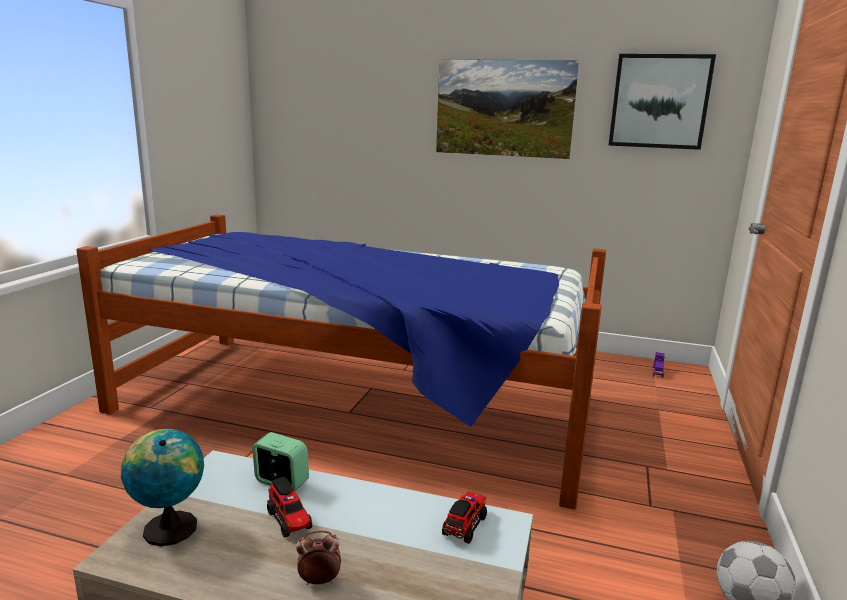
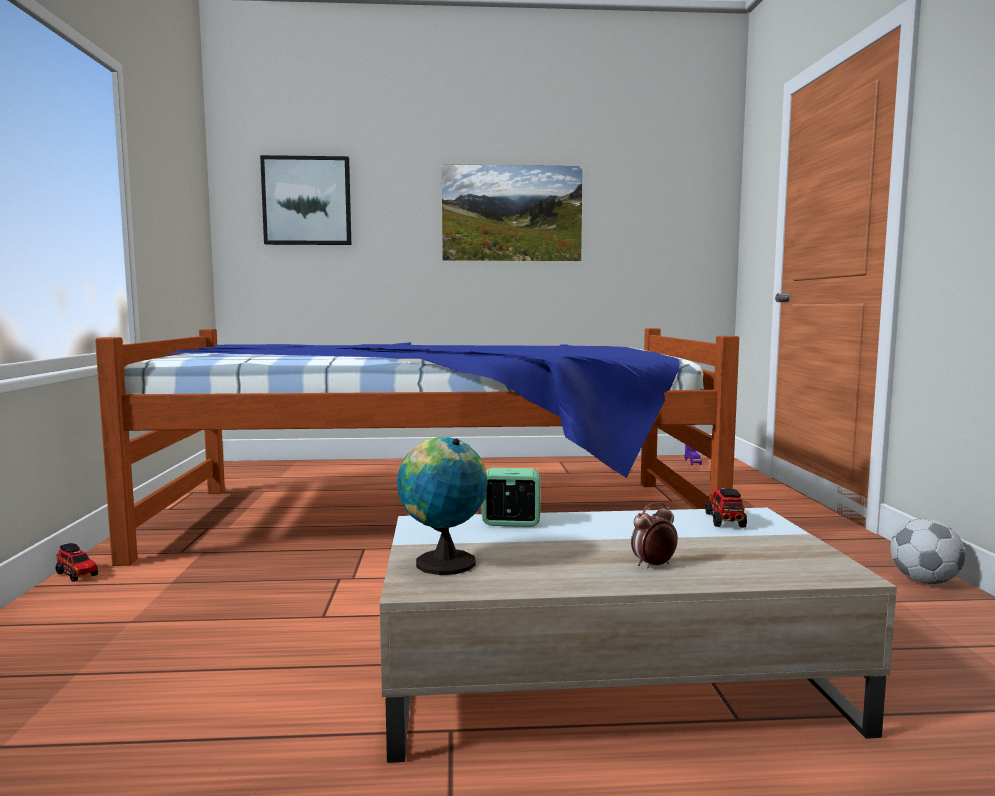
camera: 20 degrees left, 10 degrees down
toy truck [267,477,312,538] -> toy truck moved to [56,543,98,582]
picture [608,54,716,150] -> picture moved to [260,155,351,245]

